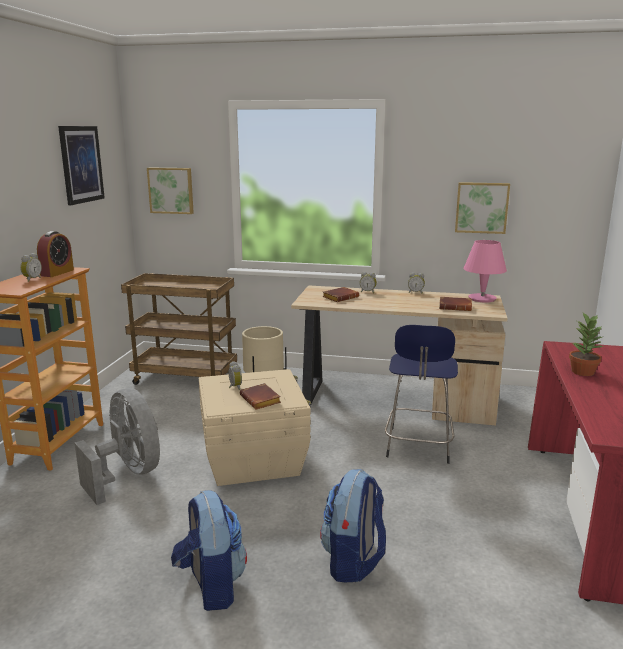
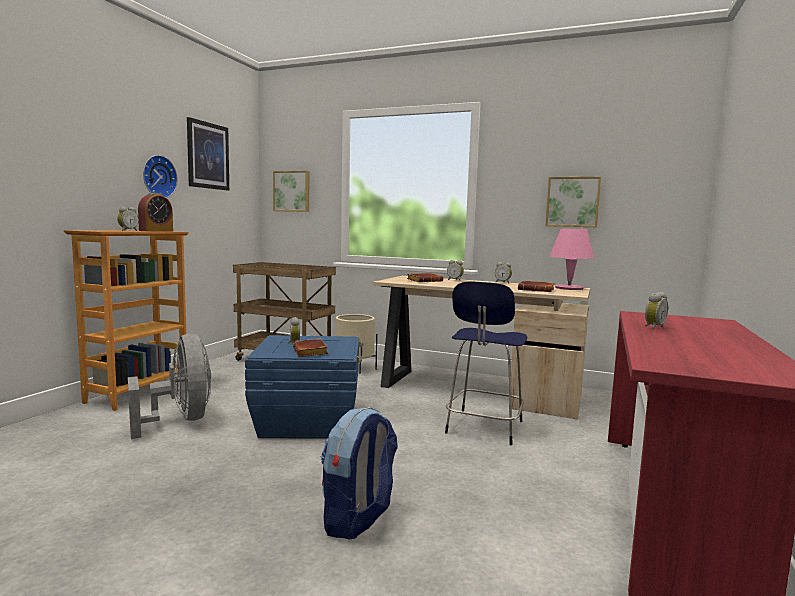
camera: 10 degrees right, 10 degrees down
backpack [171,490,247,611] -> none
beige storage box [199,369,311,486] -> blue storage box [245,335,363,439]
potted plant [569,313,605,376] -> alarm clock [645,292,668,330]
none -> wall clock [143,155,178,198]

